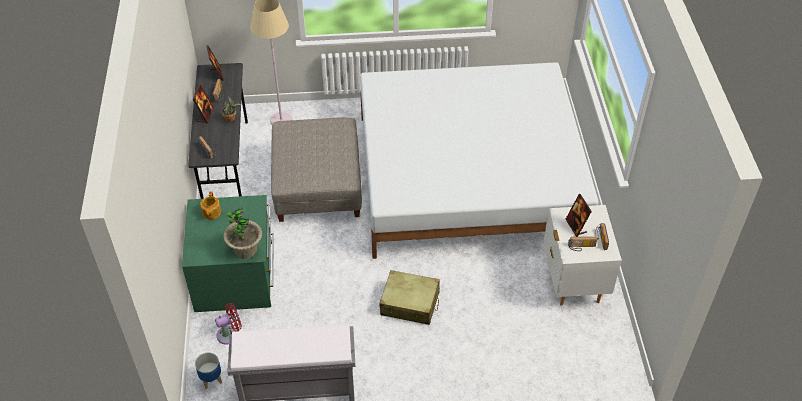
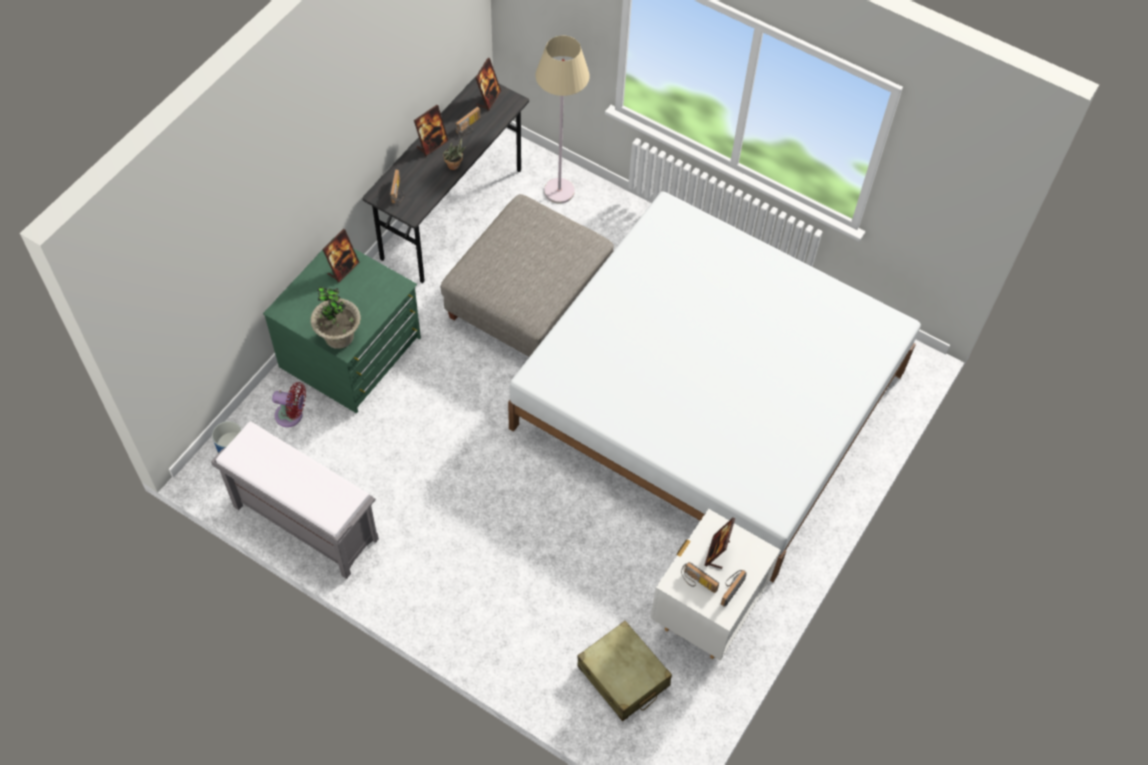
camera: 35 degrees right, 10 degrees up
teapot [200,192,221,220] -> picture frame [322,229,360,283]
beige suitcase [379,270,440,325] -> beige suitcase moved to [577,621,672,721]

